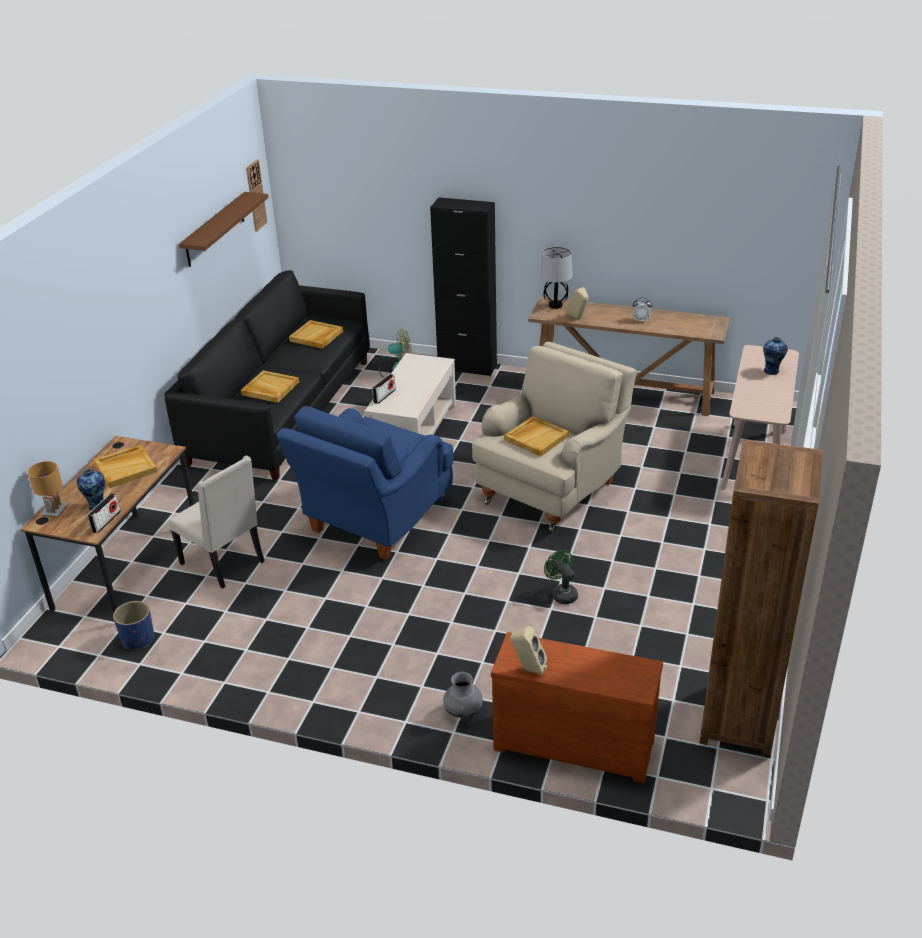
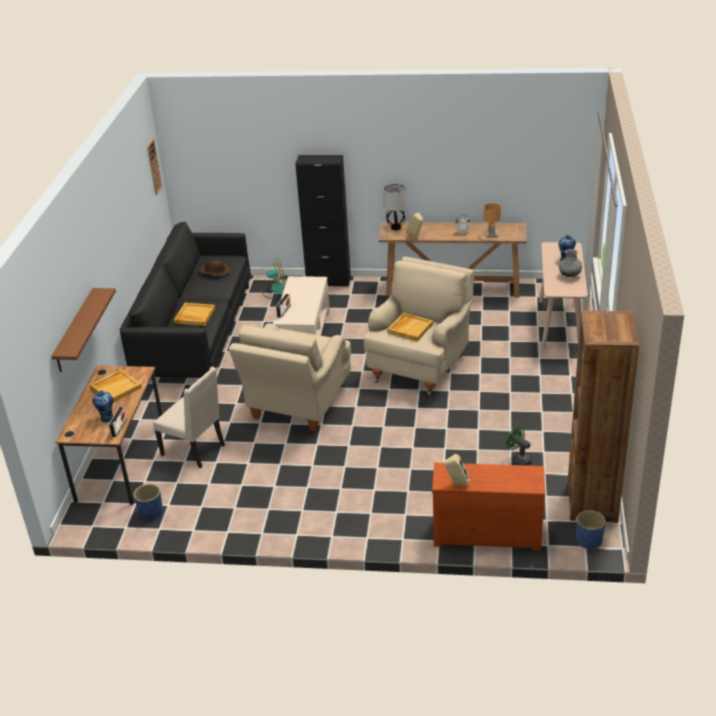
camera: 10 degrees left, 0 degrees up
brown table lamp [28,461,68,518] -> brown table lamp moved to [484,203,501,237]
brown shelf [179,192,268,267] -> brown shelf moved to [51,288,116,372]
blue armchair [276,406,454,560] -> beige armchair [229,323,351,432]
beige tray [289,320,343,349] -> brown hat [199,260,231,276]
grey vase [443,672,483,718] -> grey vase moved to [559,249,582,277]
green fan [544,550,578,604] -> green fan moved to [506,427,532,466]
none -> blue planter [576,510,606,549]

